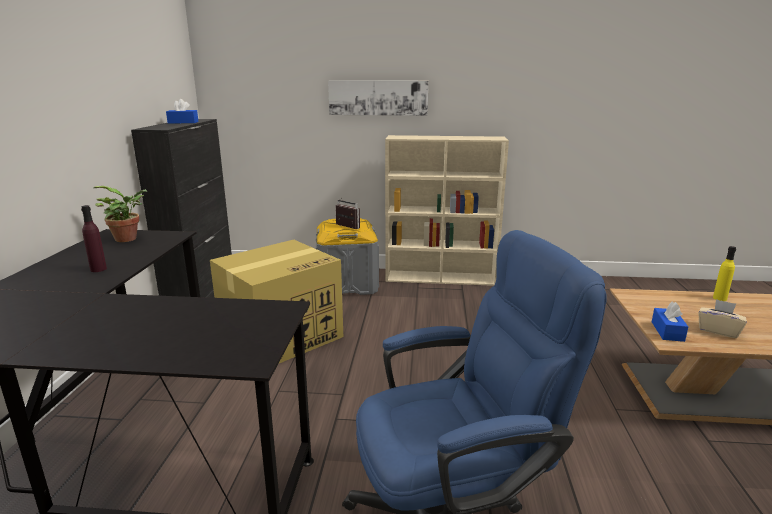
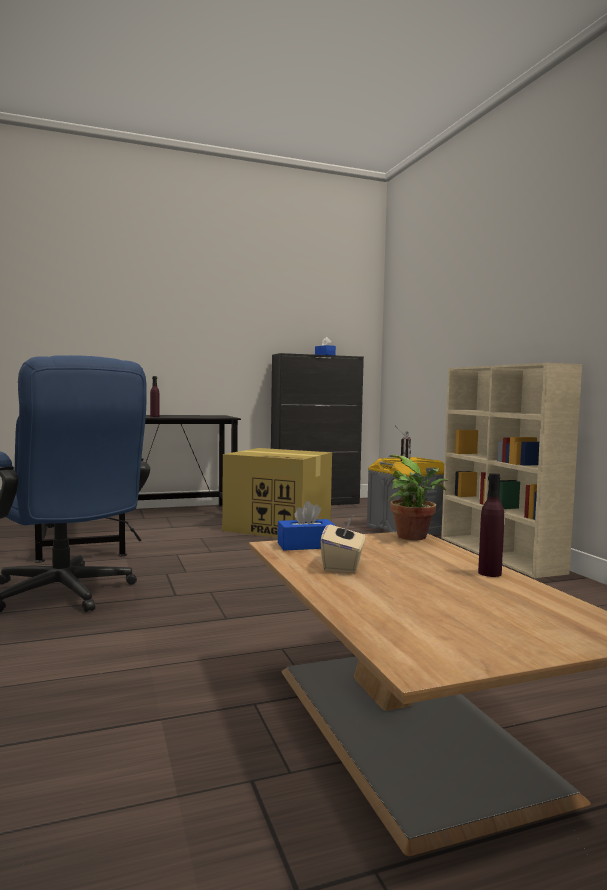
camera: 65 degrees right, 15 degrees down
potted plant [93,186,147,242] -> potted plant moved to [387,455,448,540]
picture [328,80,428,116] -> none
yellow bottle [713,246,736,301] -> purple bottle [478,473,504,577]

